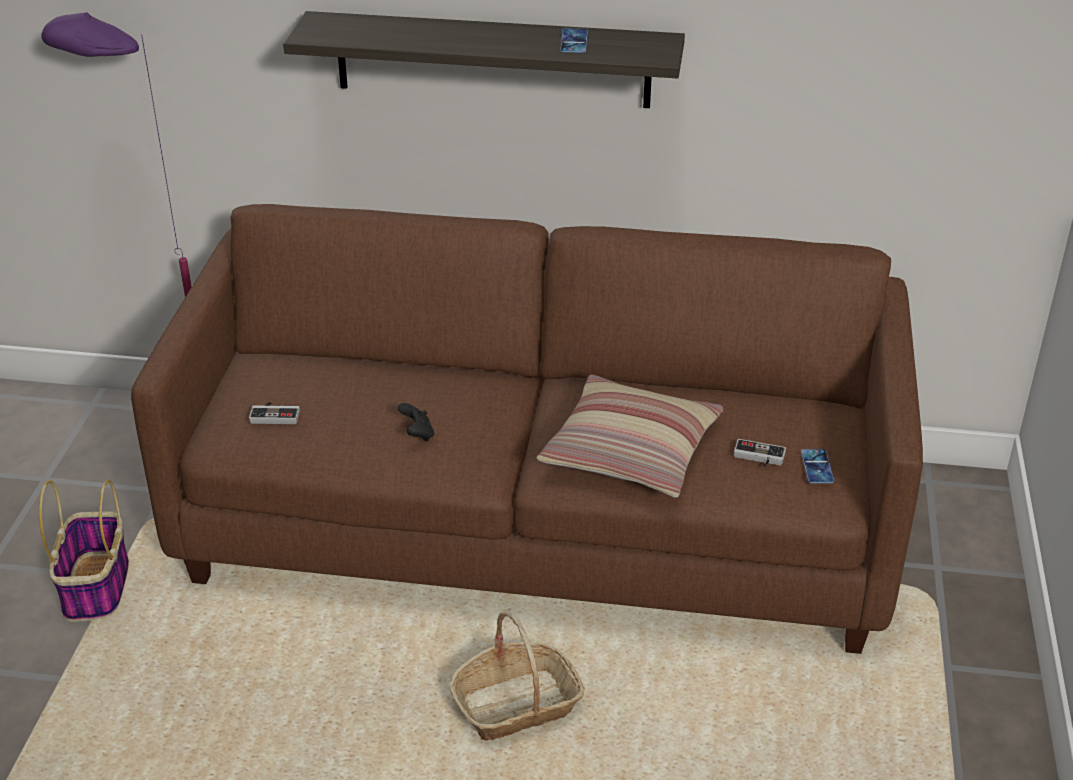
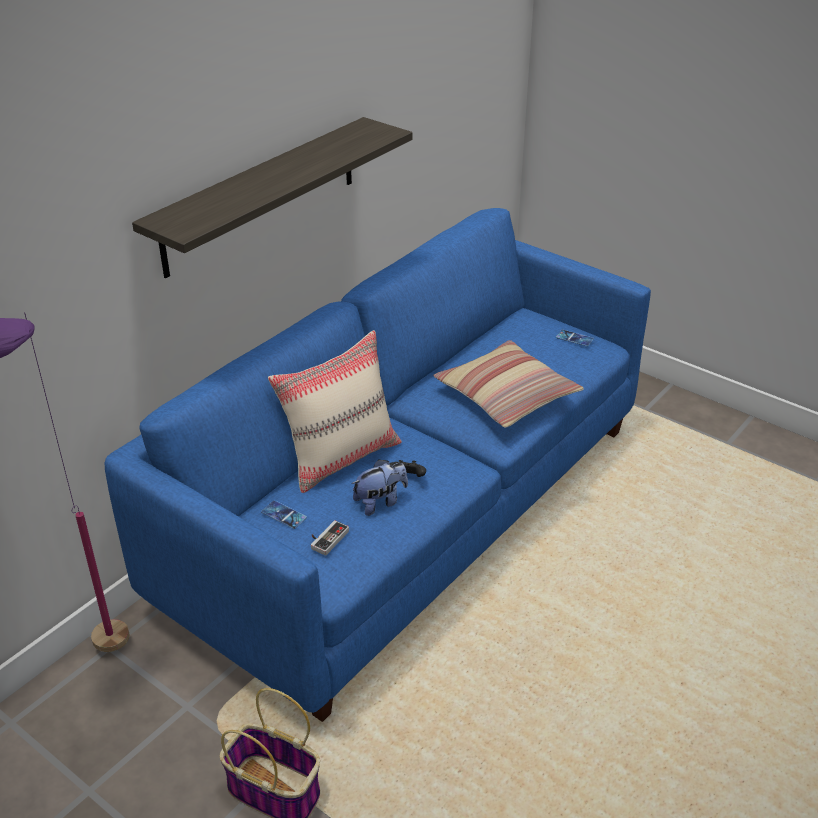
camera: 60 degrees left, 0 degrees up
brown sofa [131,204,923,654] -> blue sofa [105,208,651,722]
basket [449,611,585,741] -> none
phone [560,29,588,53] -> phone moved to [261,501,307,529]
game controller [734,439,786,467] -> none
none -> beige pillow [268,330,402,493]
none -> plush toy [351,459,408,516]

